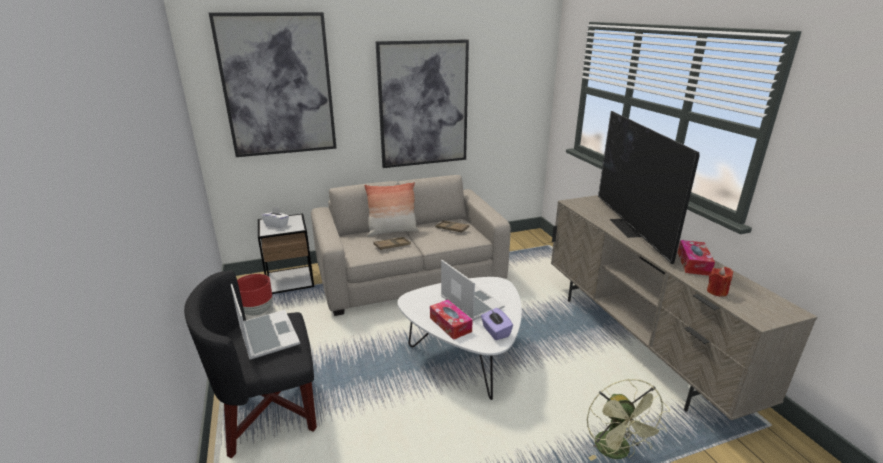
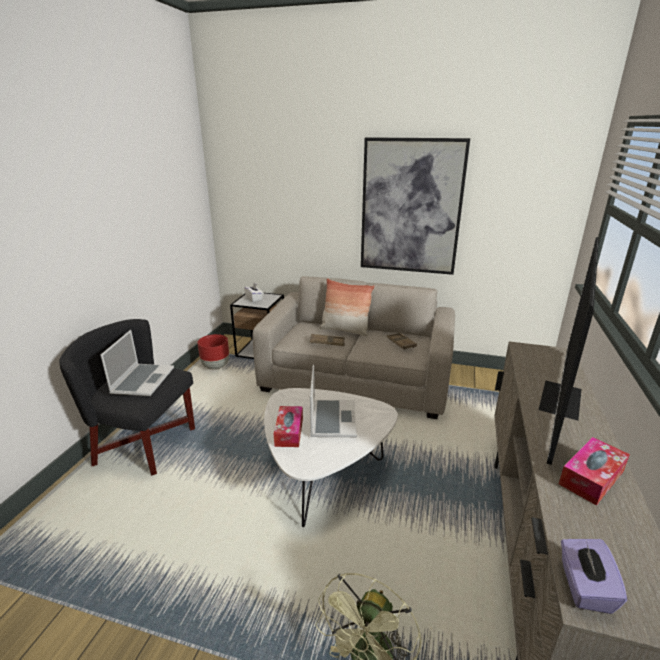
camera: 35 degrees right, 0 degrees up
picture [209,12,337,157] -> none
purple tissue box [481,308,513,340] -> purple tissue box moved to [561,539,627,614]
red candle [707,267,733,297] -> none

